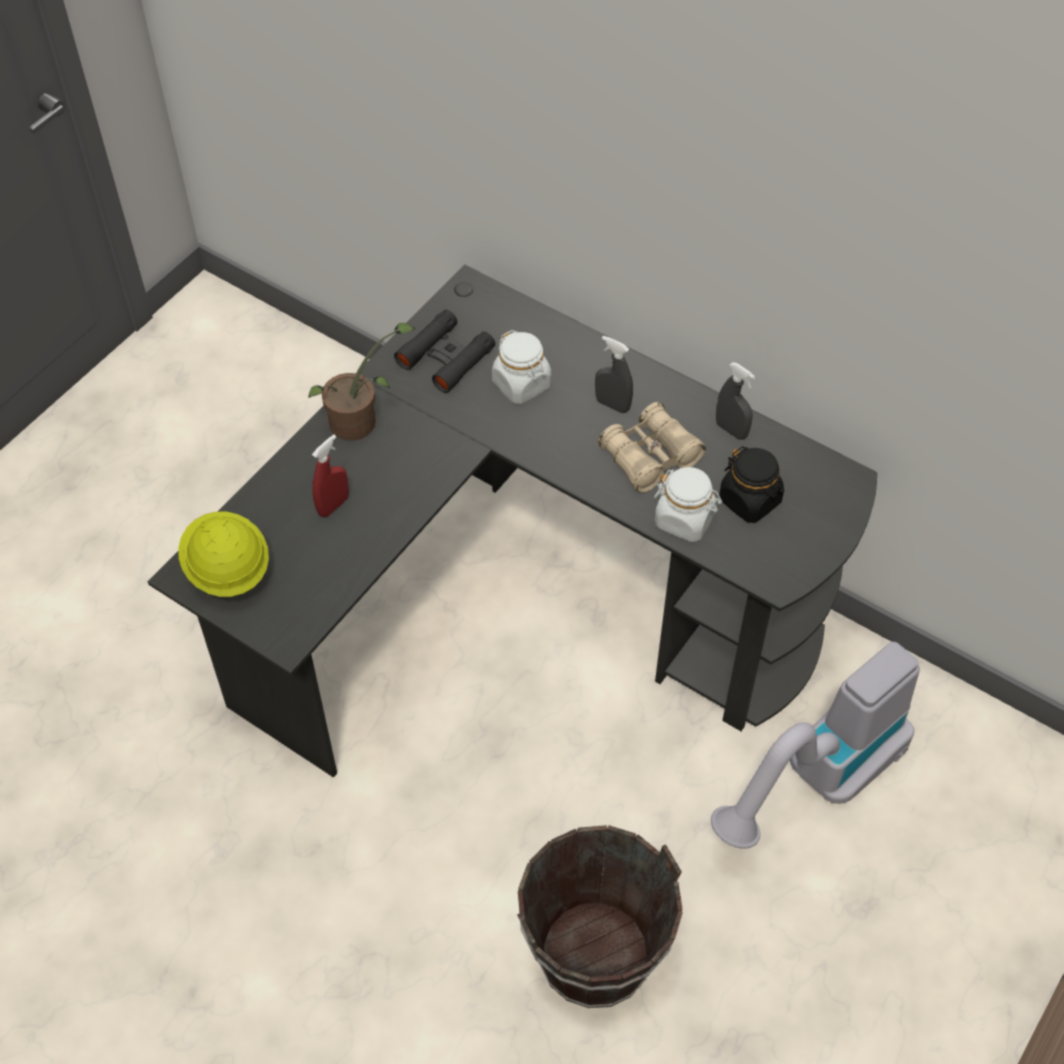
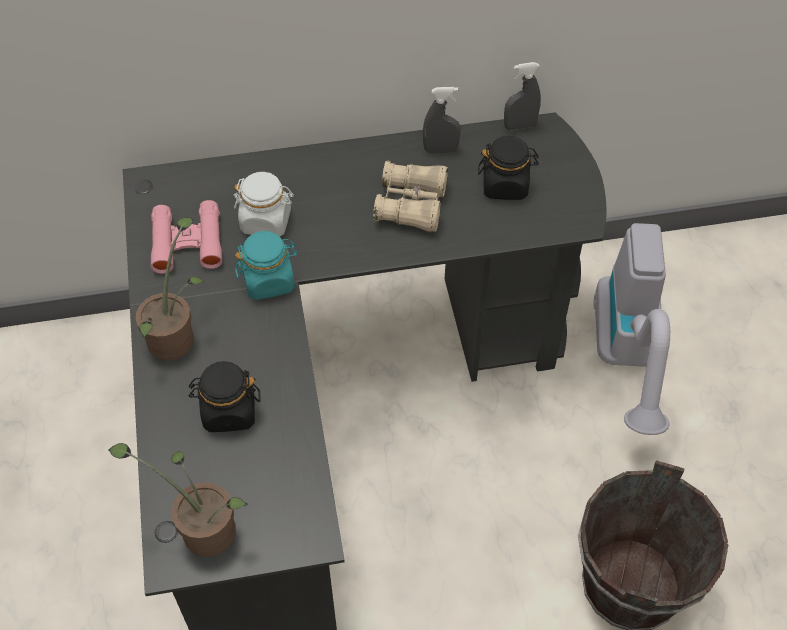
camera: 45 degrees left, 0 degrees up
yellow hard hat [178,512,269,597] -> potted plant [108,443,248,557]
red spray bottle [312,434,349,517] -> black jar [189,361,261,432]
black binoculars [394,310,495,393] -> pink binoculars [151,200,222,274]
grey spray bottle [595,336,633,413] -> grey spray bottle moved to [504,62,541,130]
white jar [654,467,722,542] -> none
none -> turquoise jar [235,231,298,300]

